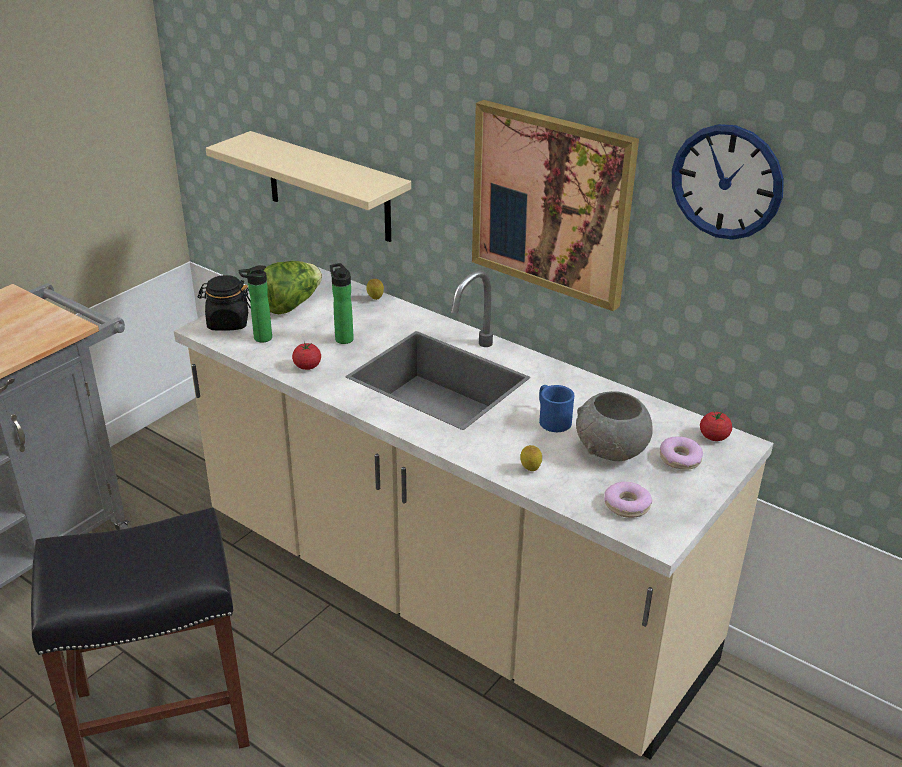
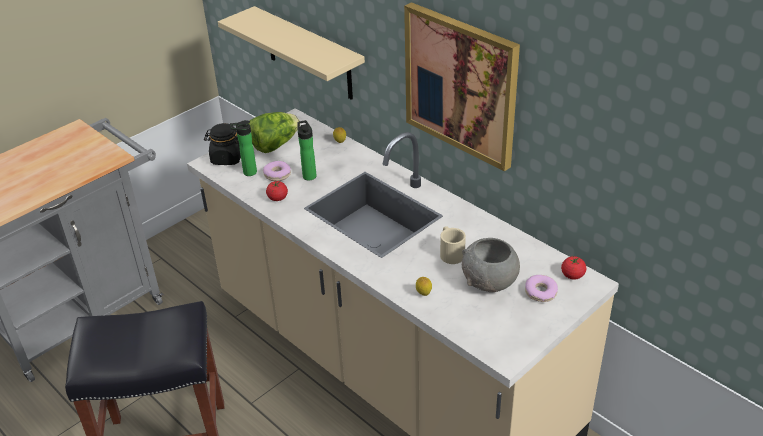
camera: 10 degrees right, 5 degrees up
blue mug [539,385,574,432] -> beige mug [440,226,466,264]
donut [604,482,652,518] -> donut moved to [263,161,291,181]
wall clock [672,124,784,240] -> none

